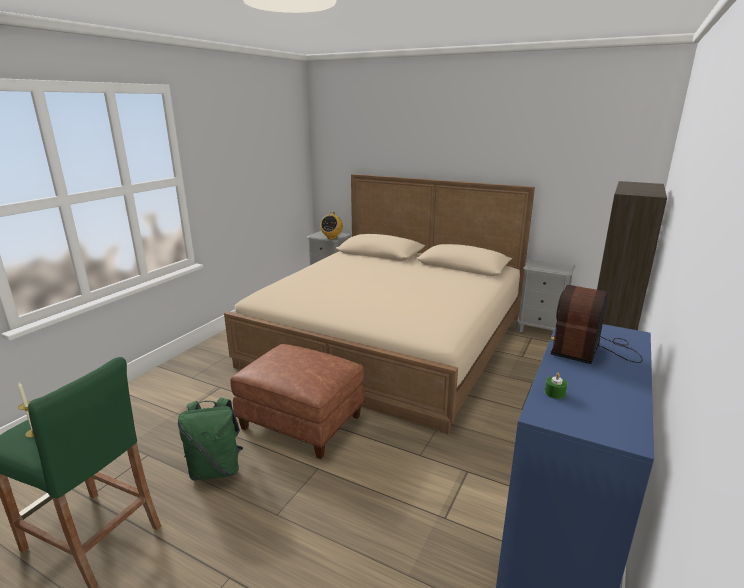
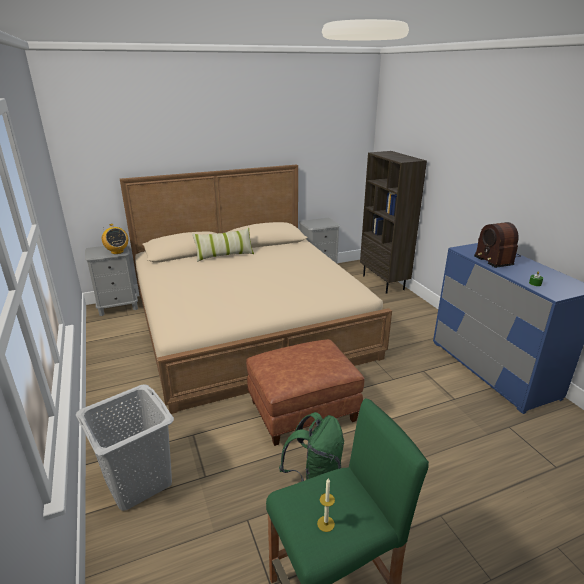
camera: 50 degrees left, 5 degrees up
none -> grey laundry basket [76,384,174,511]
none -> pillow [192,228,254,262]

